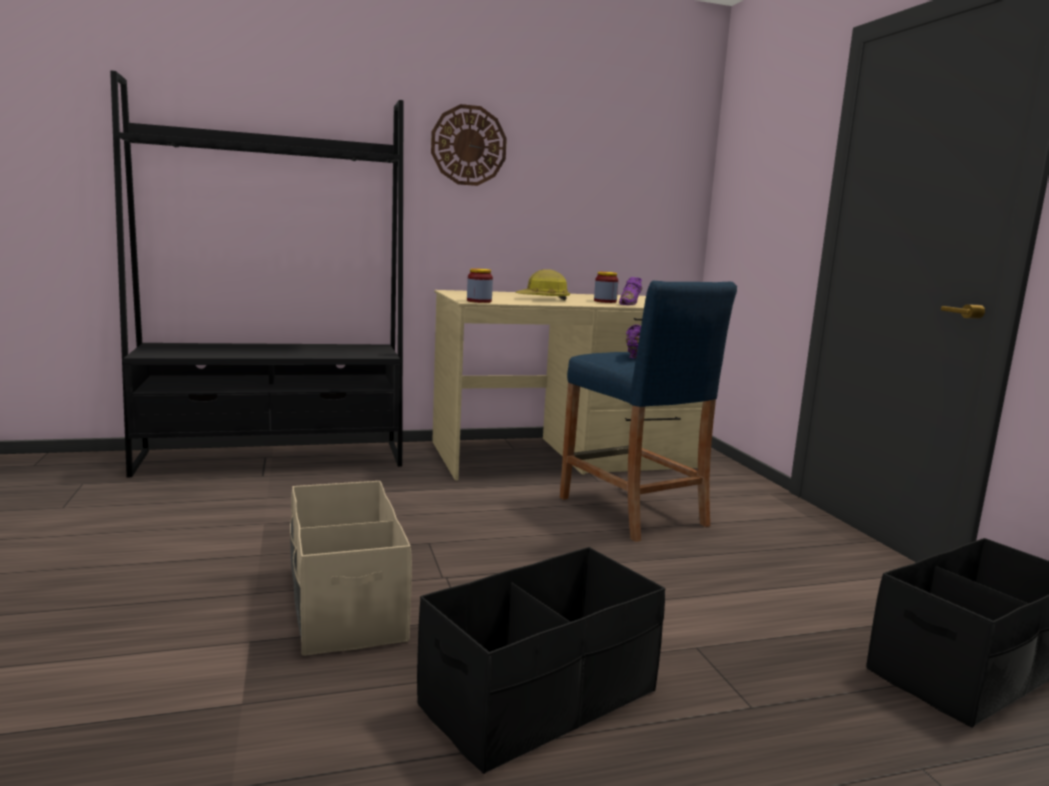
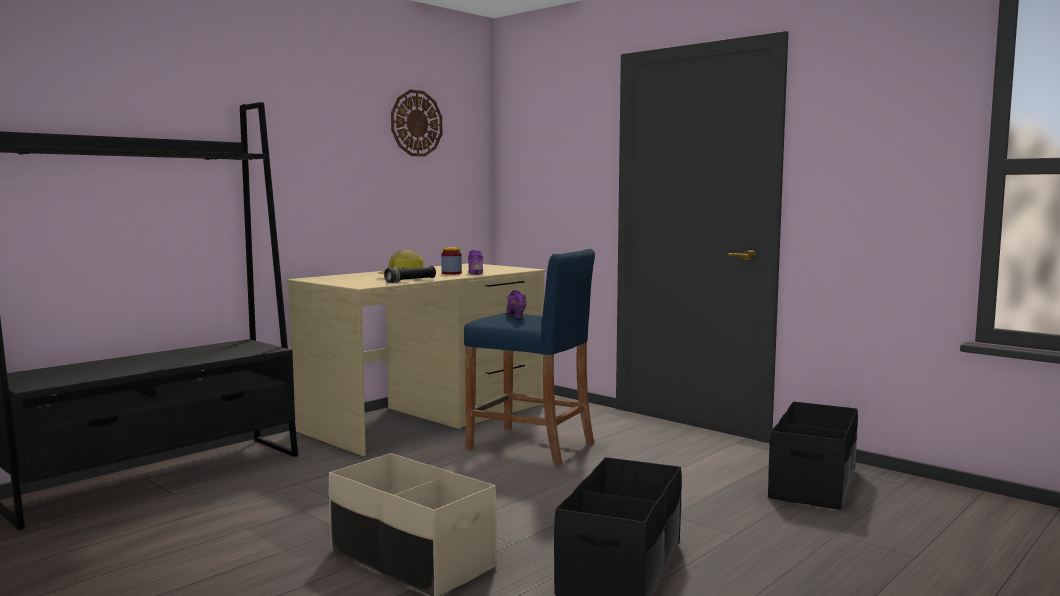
camera: 30 degrees left, 5 degrees down
wall clock [431,104,507,186] -> wall clock moved to [391,89,442,157]
jar [467,268,493,303] -> none
none -> black flashlight [384,266,436,283]

